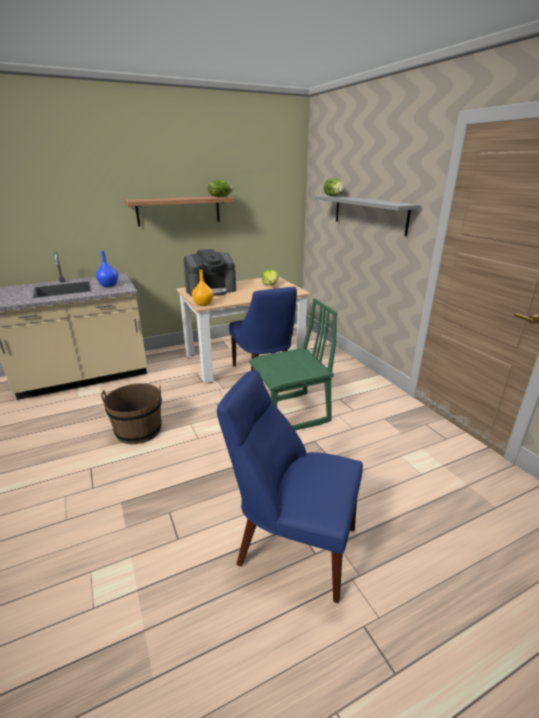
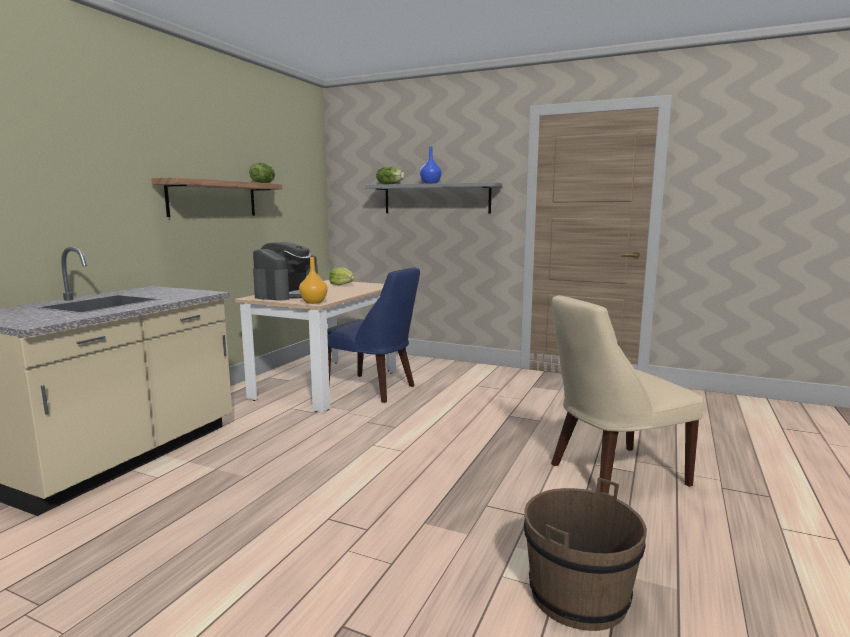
camera: 40 degrees left, 15 degrees down
blue vase [96,251,118,287] -> blue vase moved to [420,147,442,184]
brown bucket [101,383,162,444] -> brown bucket moved to [524,477,647,631]
blue chair [217,370,363,603] -> beige chair [551,295,704,494]
green chair [249,298,337,430] -> none

